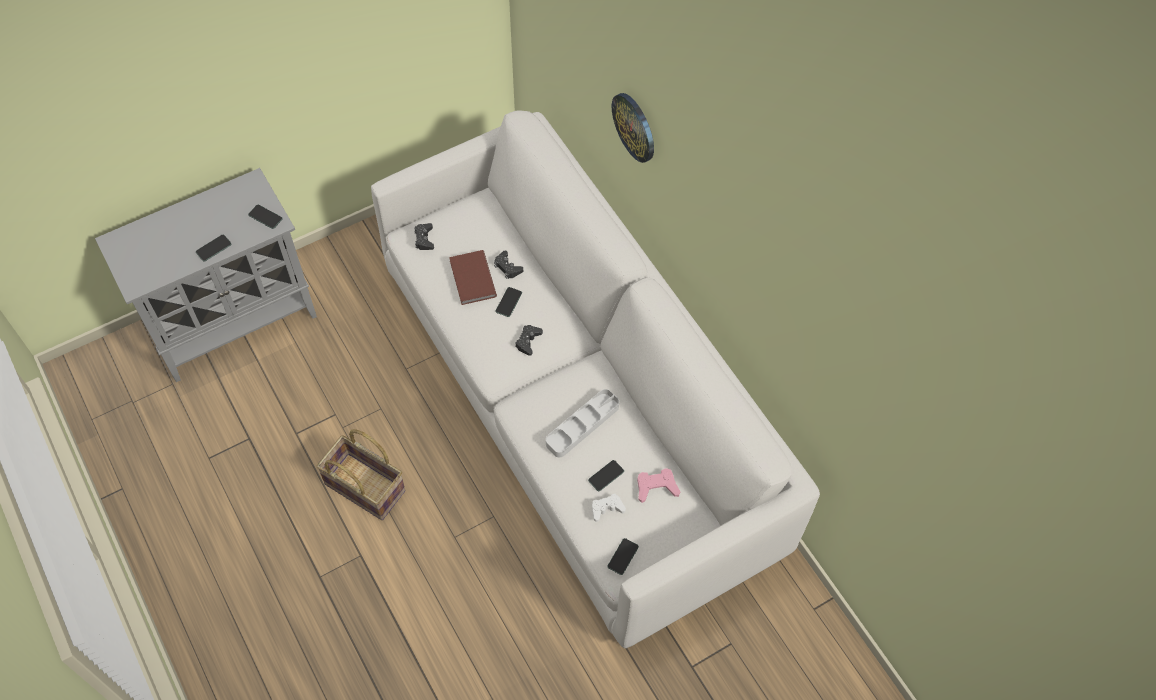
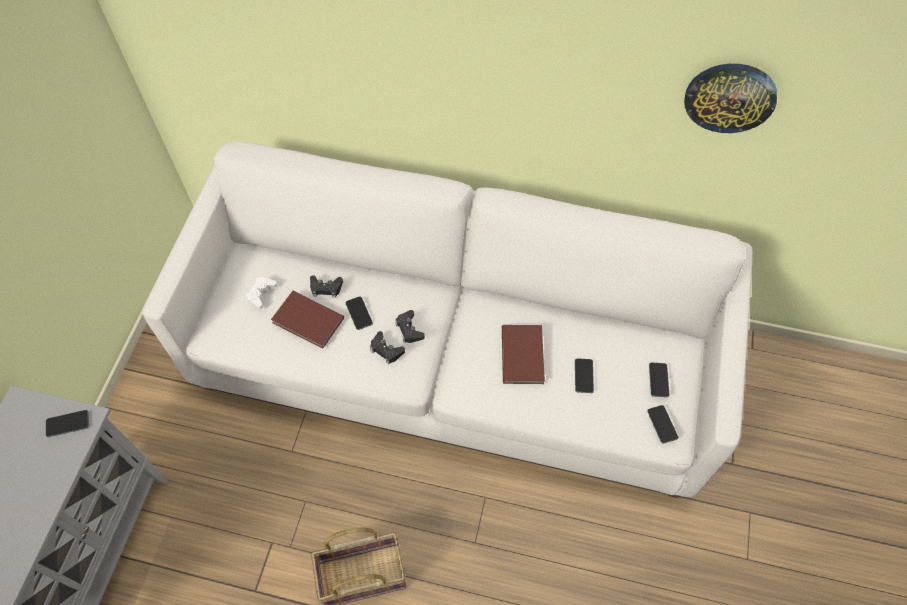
camera: 45 degrees left, 0 degrees up
phone [196,235,231,261] -> phone moved to [649,363,669,397]
black game controller [414,223,434,250] -> black game controller moved to [370,331,405,364]
grey tray [546,389,619,457] -> brown book [502,325,545,384]
white game controller [592,494,626,522] -> white game controller moved to [245,277,277,309]
wall clock [612,93,654,163] -> wall clock moved to [684,64,777,133]
pink game controller [637,468,681,503] -> none

